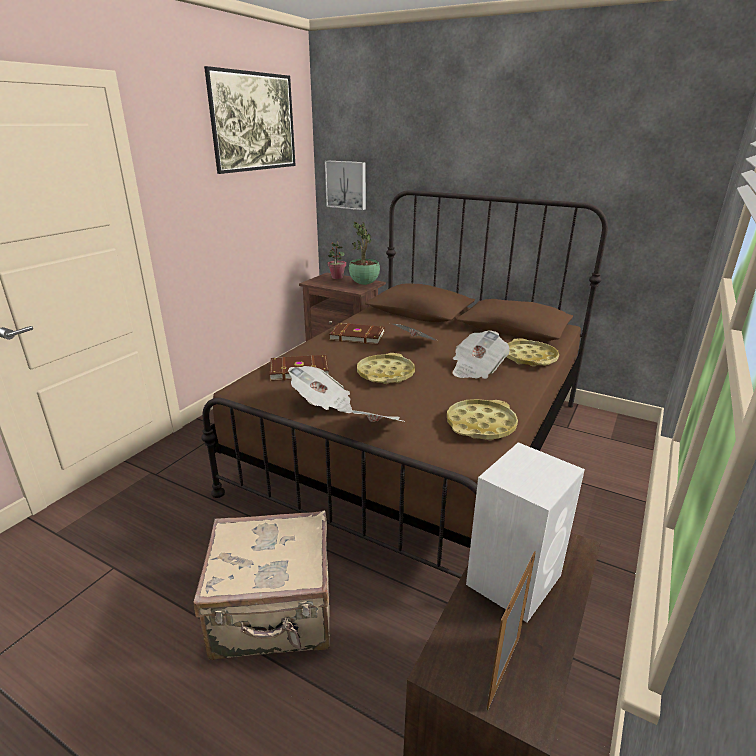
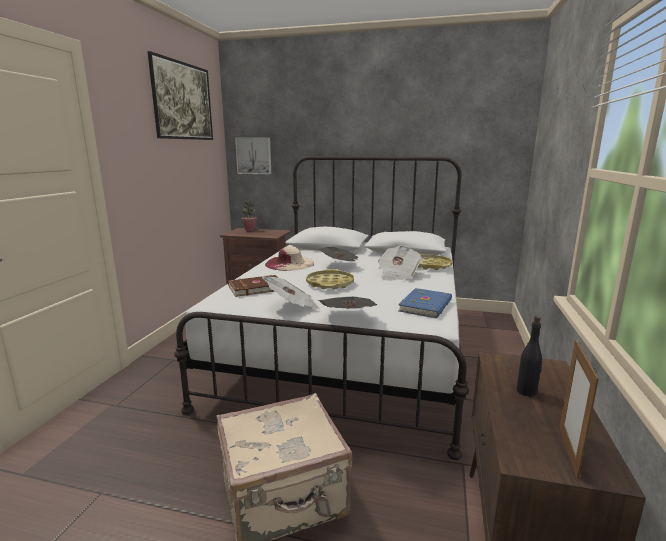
camera: 15 degrees left, 10 degrees down
brown bed [201,190,608,579] -> white bed [174,156,469,460]
brown book [329,323,385,345] -> beige hat [265,246,314,271]
potted plant [349,222,380,285] -> none
yellow tray [447,399,518,440] -> blue book [398,288,452,318]
white speaker [466,442,585,622] -> black bottle [516,316,542,397]

